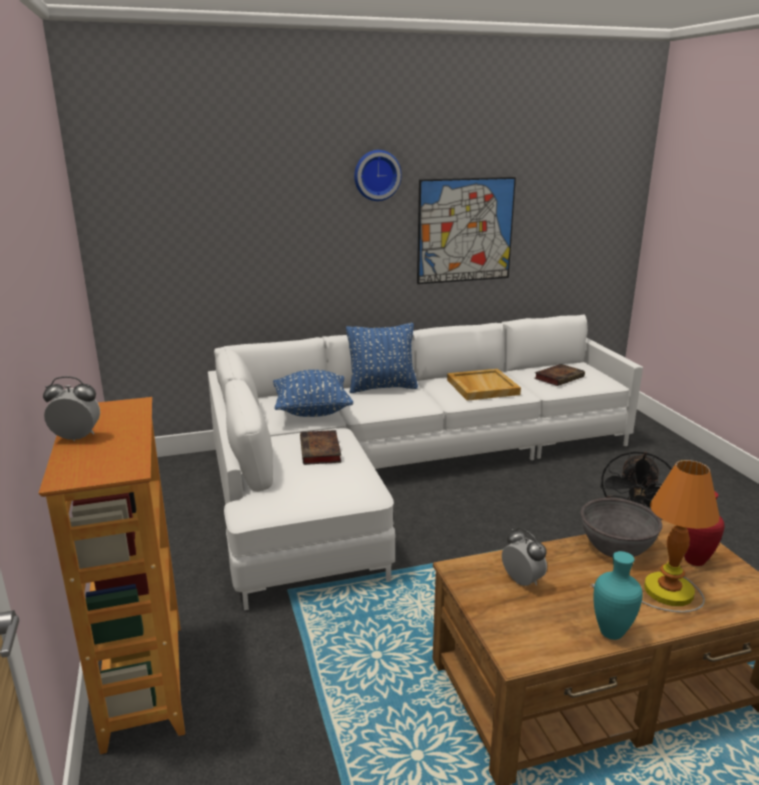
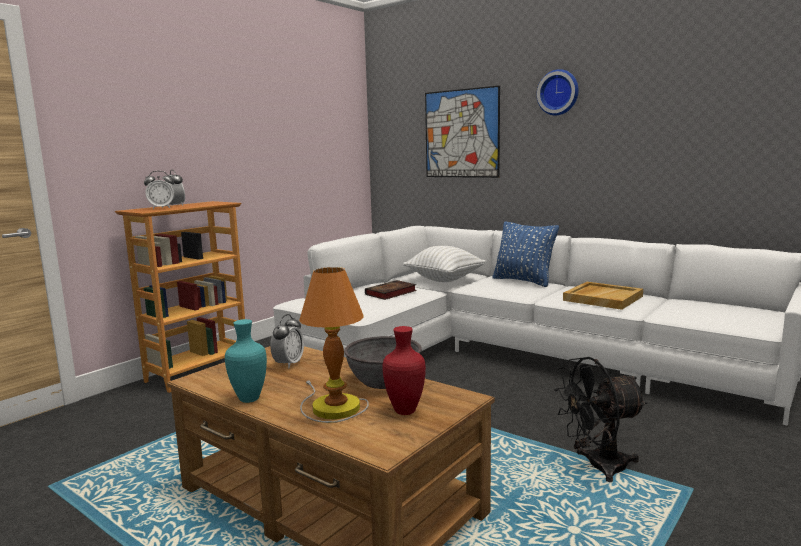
camera: 55 degrees right, 10 degrees down
blue pillow [273,370,354,417] -> white pillow [402,246,487,282]
picture [417,177,516,284] -> picture moved to [425,85,500,178]
book [534,364,585,386] -> none
none -> alarm clock [144,171,175,209]

